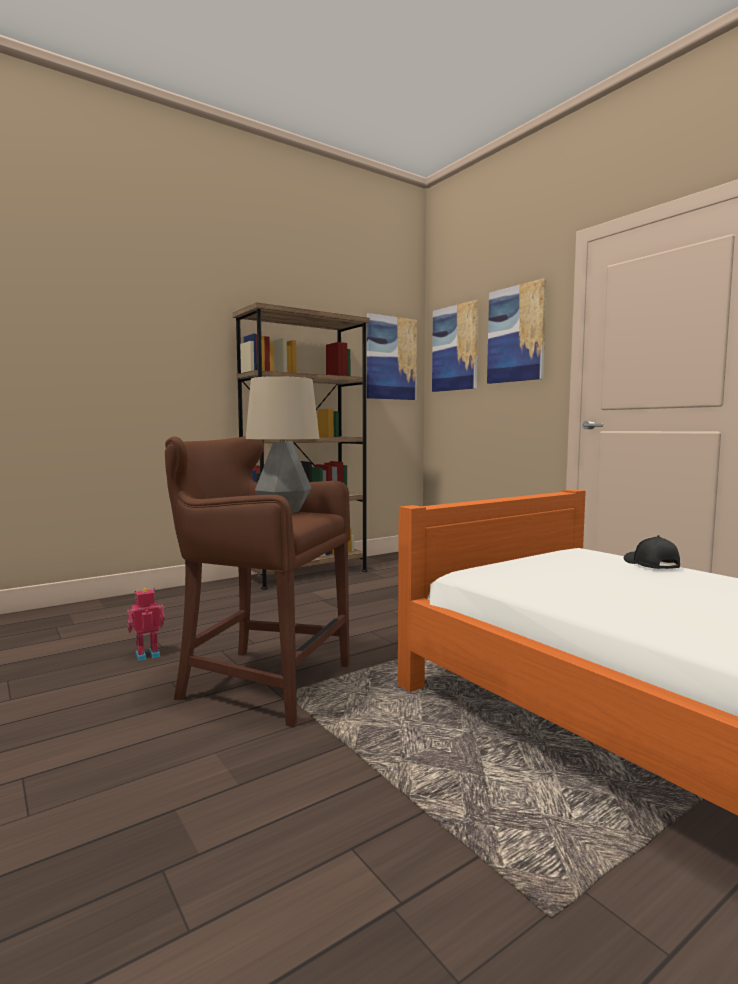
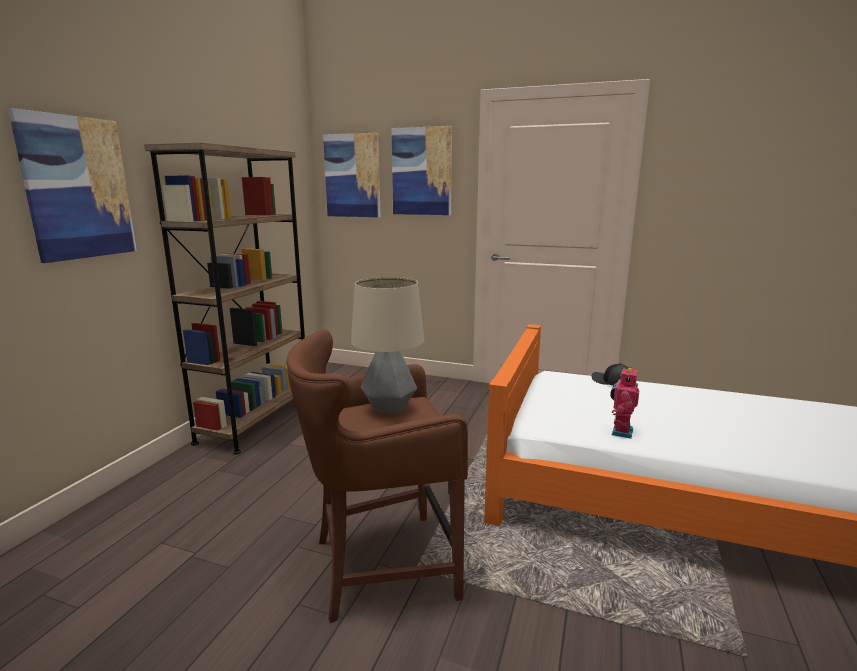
camera: 35 degrees left, 10 degrees up
toy robot [127,588,165,661] -> toy robot moved to [610,367,639,439]
picture [367,313,417,400] -> picture moved to [8,108,137,263]

